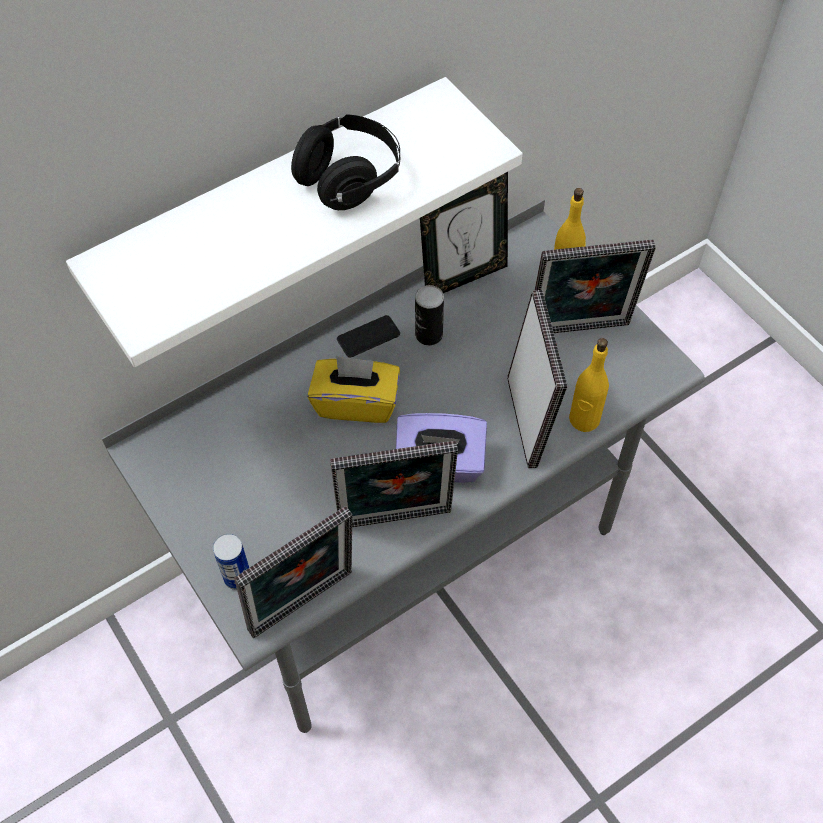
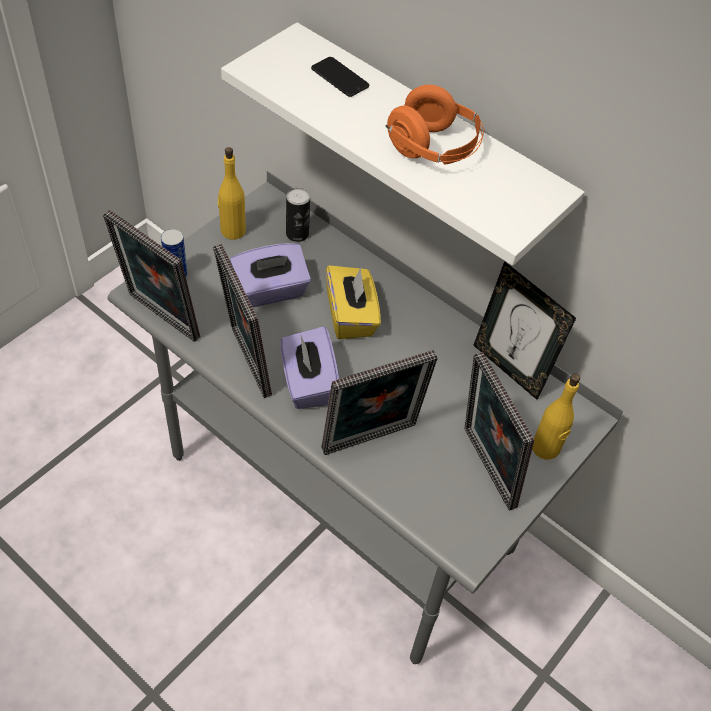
camera: 70 degrees right, 5 degrees down
black headphones [291,114,400,210] -> orange headphones [386,85,484,165]
phone [337,315,400,357] -> phone moved to [311,57,369,97]
can [415,285,444,346] -> can moved to [286,188,310,242]
yellow bottle [569,338,609,432] -> yellow bottle moved to [218,147,246,240]
none -> purple tissue box [230,243,311,307]

